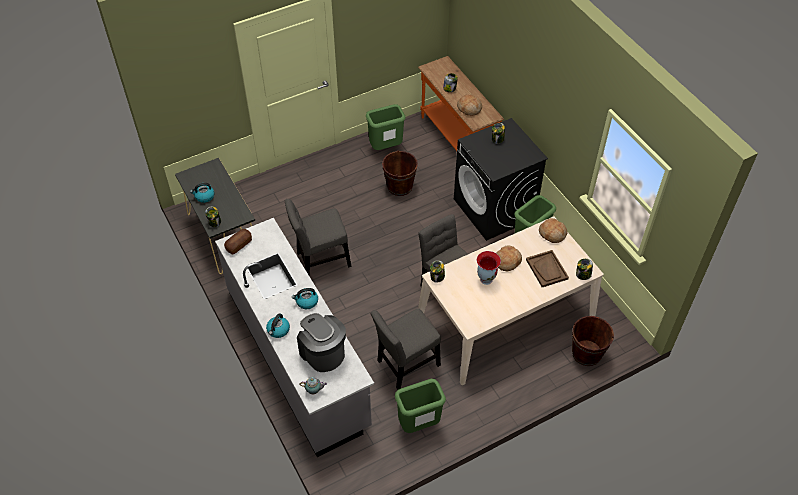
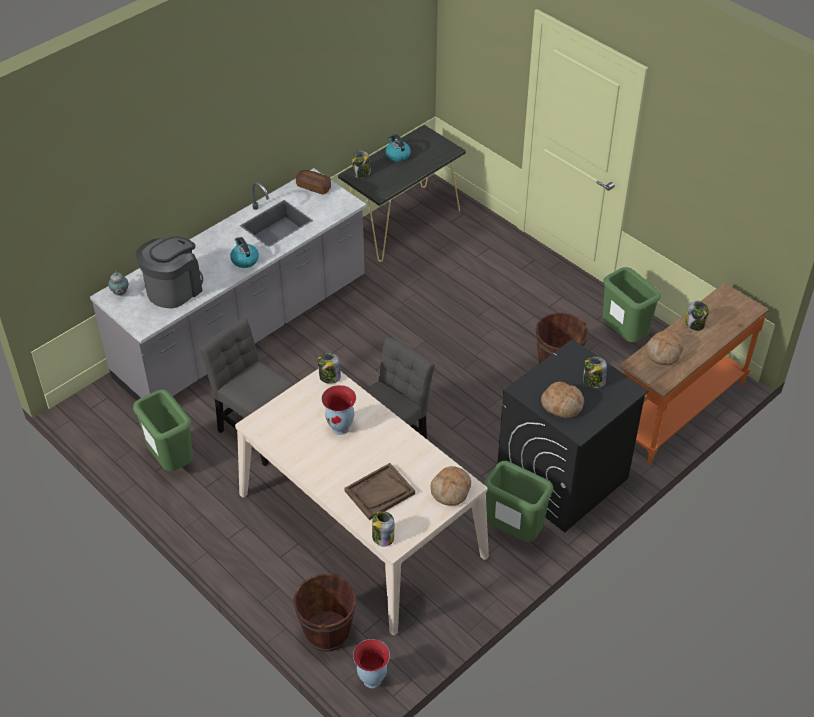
camera: 75 degrees right, 5 degrees down
kettle [266,313,290,338] -> none
grey chair [285,199,351,275] -> none
bread [496,246,522,271] -> bread moved to [541,382,584,418]
none -> vase [353,639,390,688]

